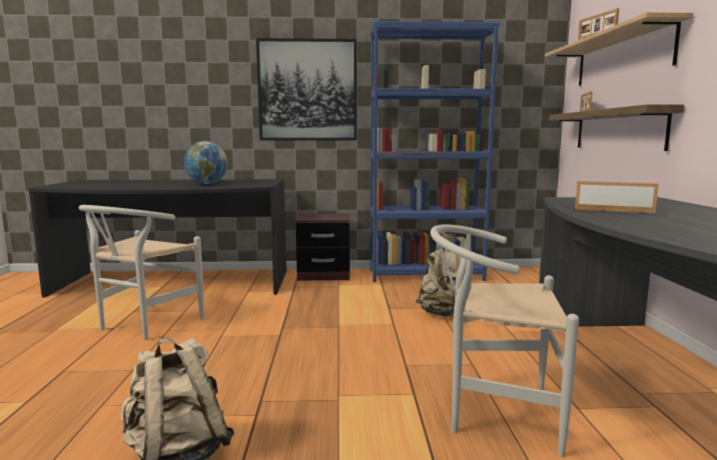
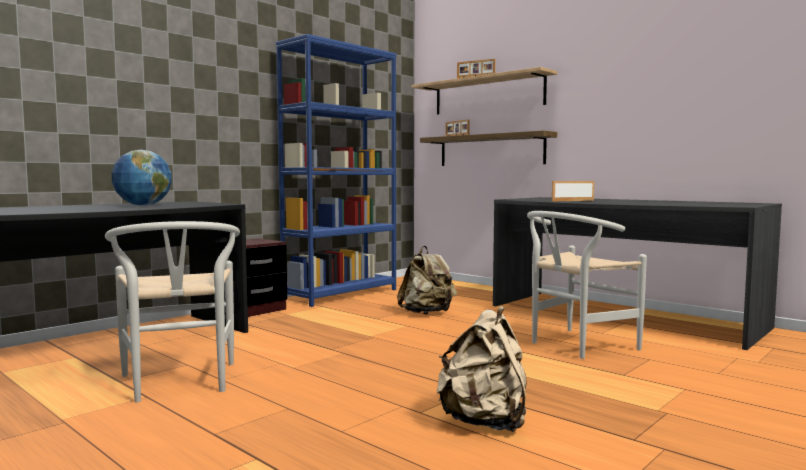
camera: 45 degrees left, 5 degrees down
picture [256,38,357,141] -> none

